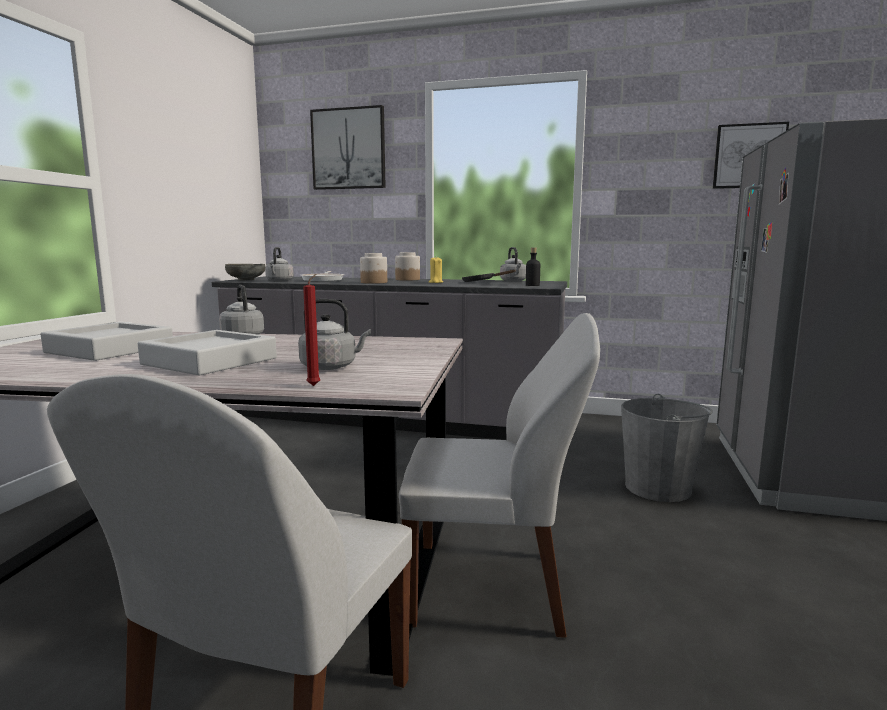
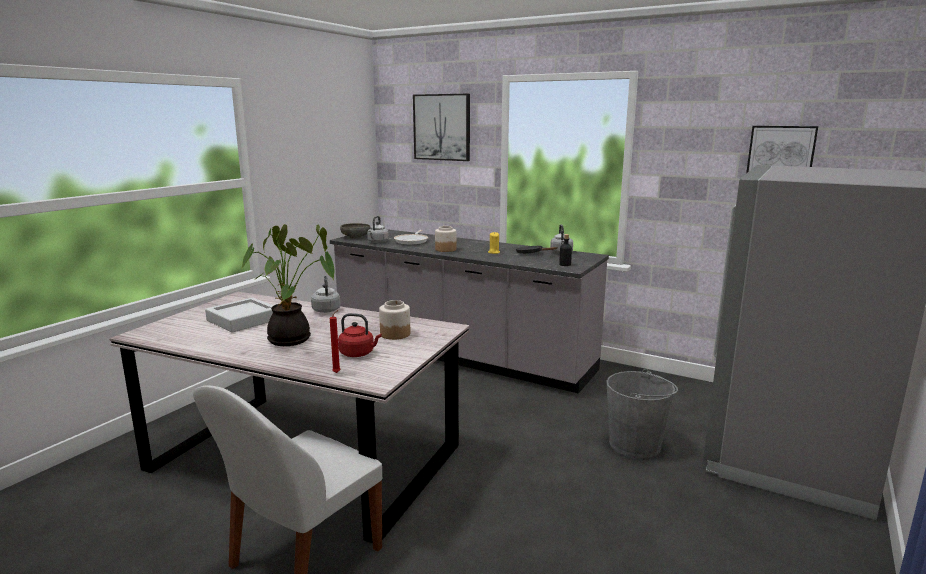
camera: 15 degrees right, 5 degrees up
grey tray [138,330,277,375] -> potted plant [241,224,335,346]
grey kettle [298,299,371,370] -> red kettle [338,313,382,357]
jar [395,252,420,281] -> jar moved to [379,300,410,340]
white chair [399,313,600,638] -> none

